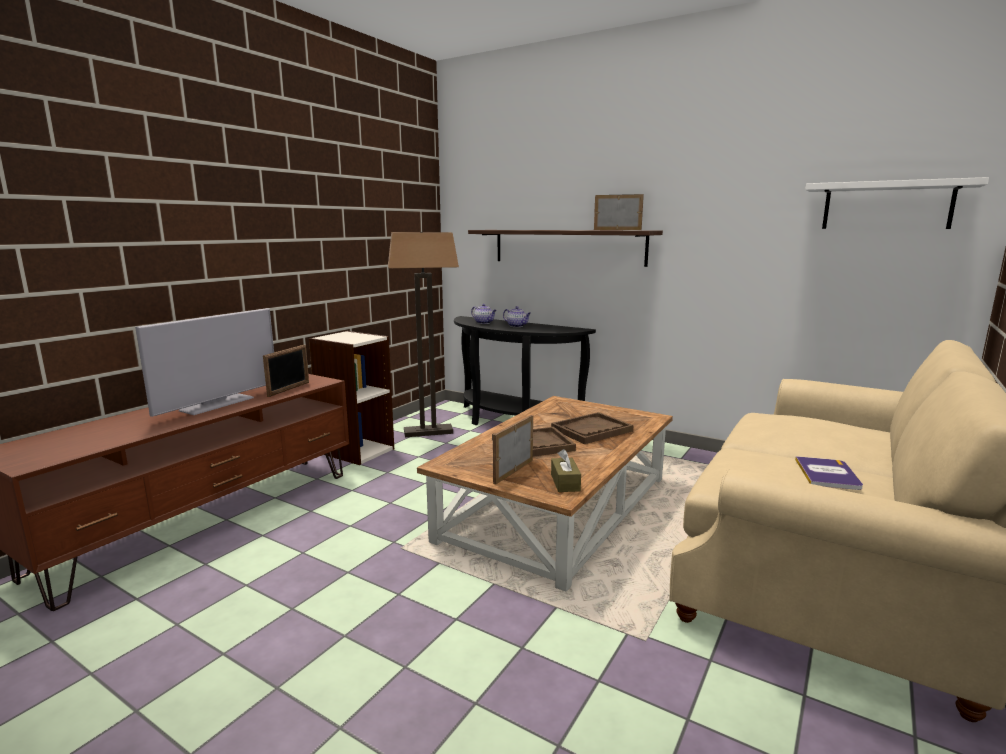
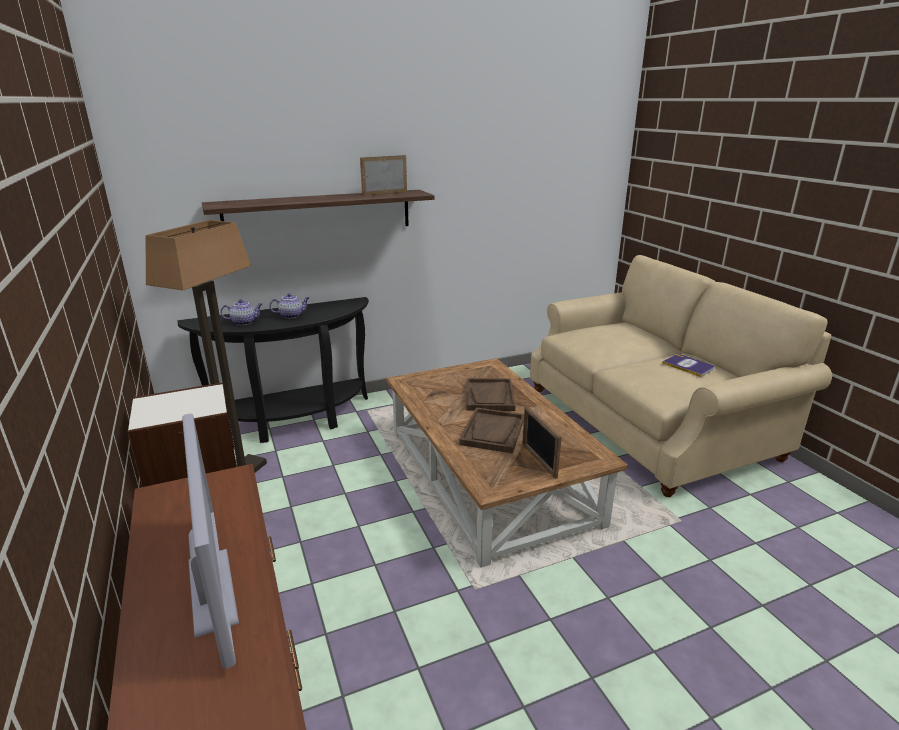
camera: 55 degrees left, 10 degrees up
picture frame [263,345,309,397] -> none
brown tissue box [551,449,581,492] -> none
white shelf [805,177,989,229] -> none

